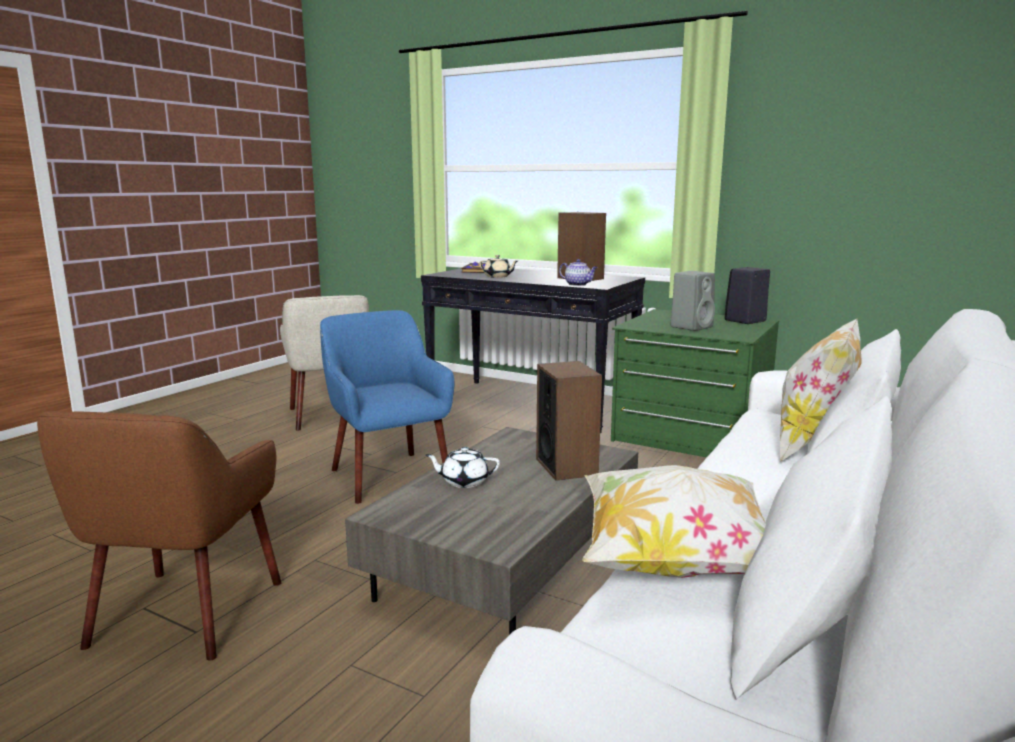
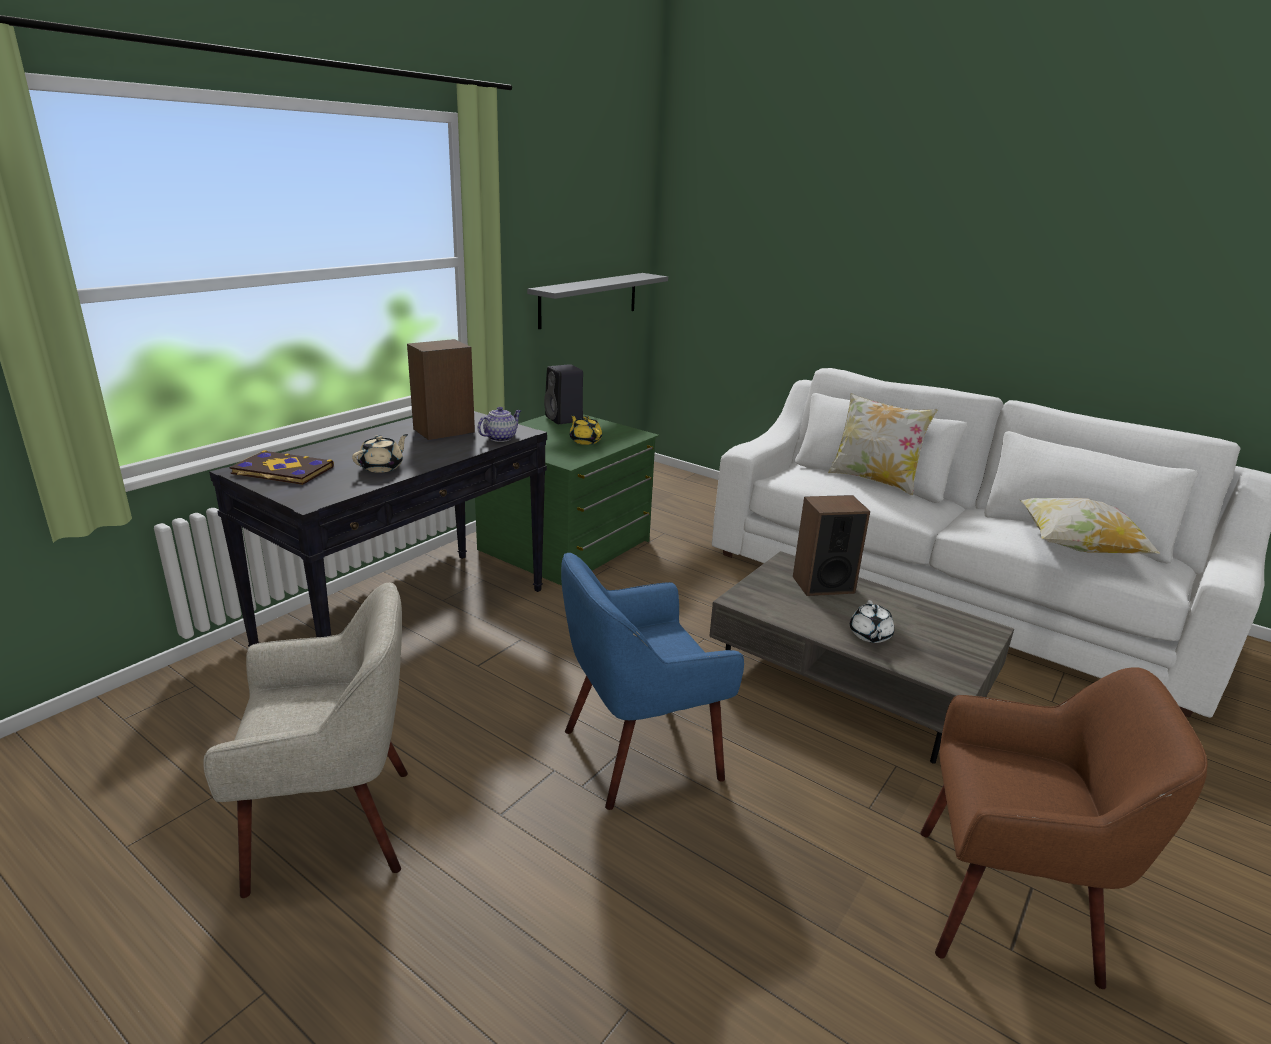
camera: 85 degrees left, 10 degrees up
grey speaker [671,271,715,331] -> yellow teapot [570,415,602,445]
none -> grey shelf [527,273,668,329]

